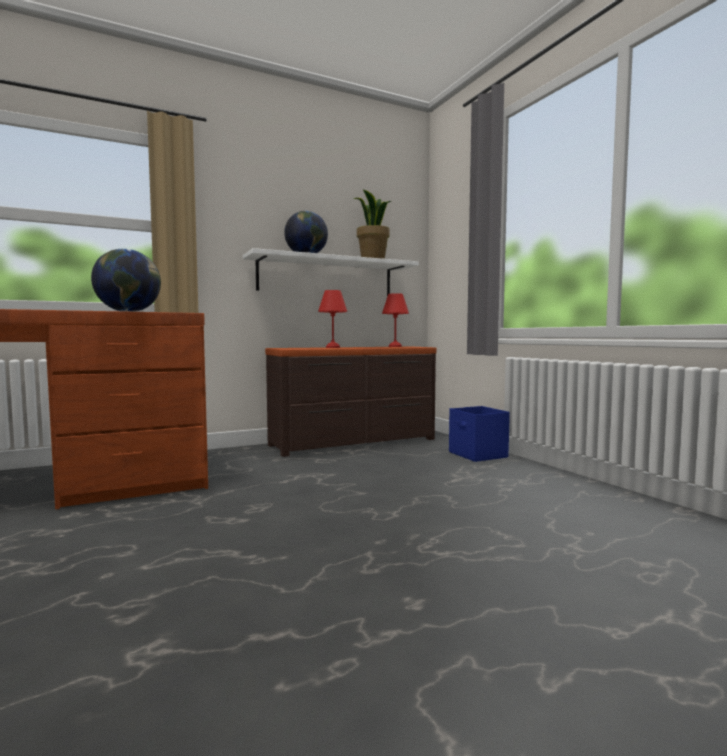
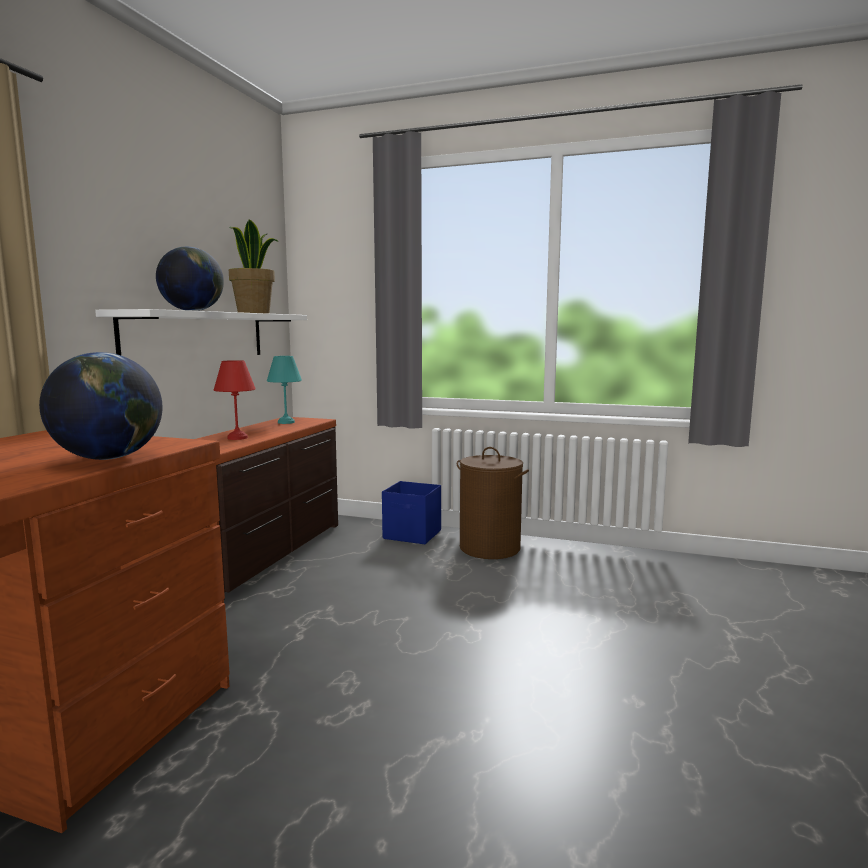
camera: 45 degrees left, 5 degrees up
red table lamp [382,293,409,347] -> turquoise table lamp [267,356,302,424]
none -> brown laundry basket [457,447,529,559]

